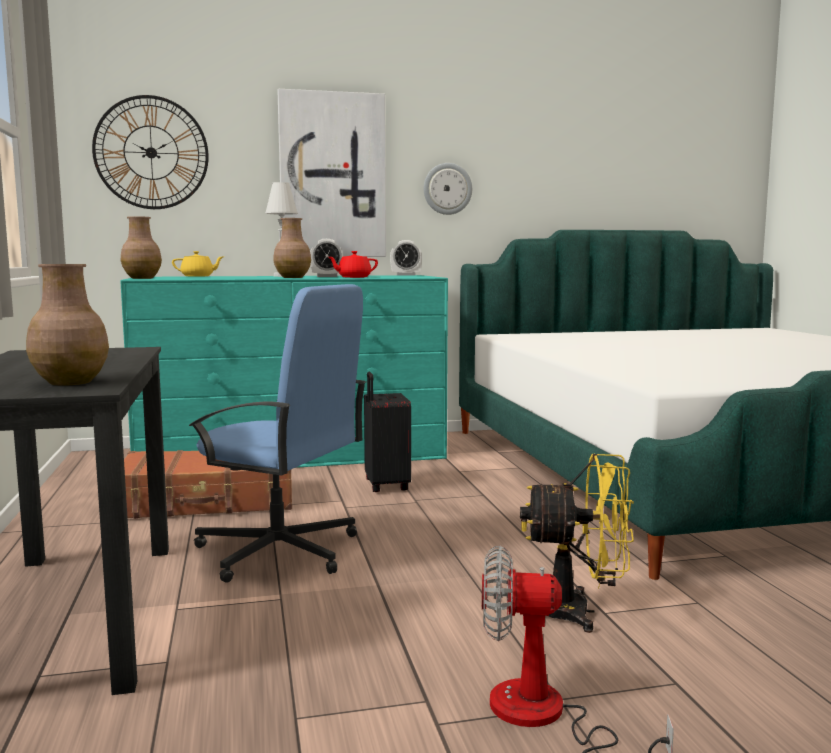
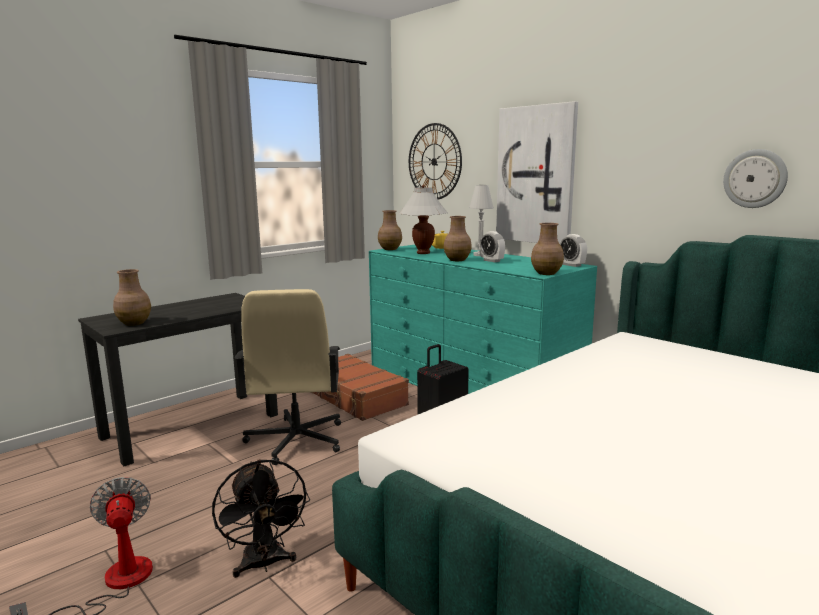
camera: 60 degrees right, 5 degrees up
blue office chair [189,284,366,583] -> beige office chair [235,289,341,465]
red teapot [329,251,378,278] -> none
wall clock [424,163,472,215] -> wall clock moved to [723,149,788,208]
yellow fan [520,453,634,633] -> black fan [212,459,310,578]
none -> white table lamp [399,185,448,254]
none -> brown vase [531,223,564,275]

